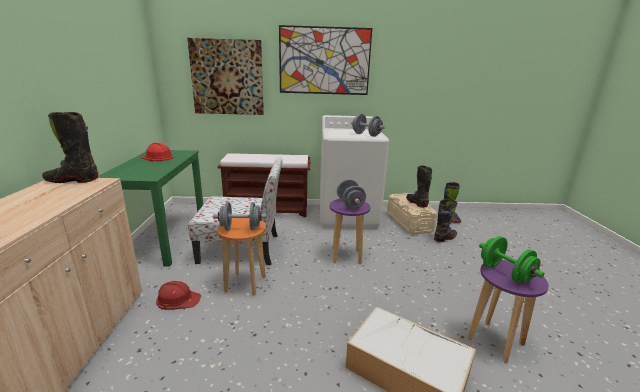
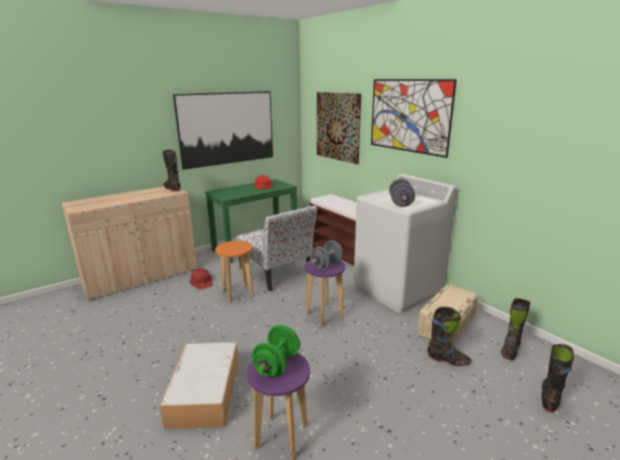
camera: 55 degrees right, 0 degrees up
grey dumbbell [213,202,267,230] -> none
black boot [406,165,432,208] -> black boot moved to [542,344,574,412]
none -> picture [173,91,273,170]

